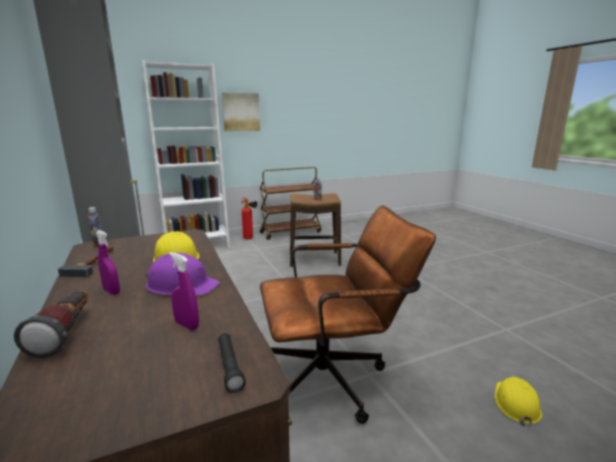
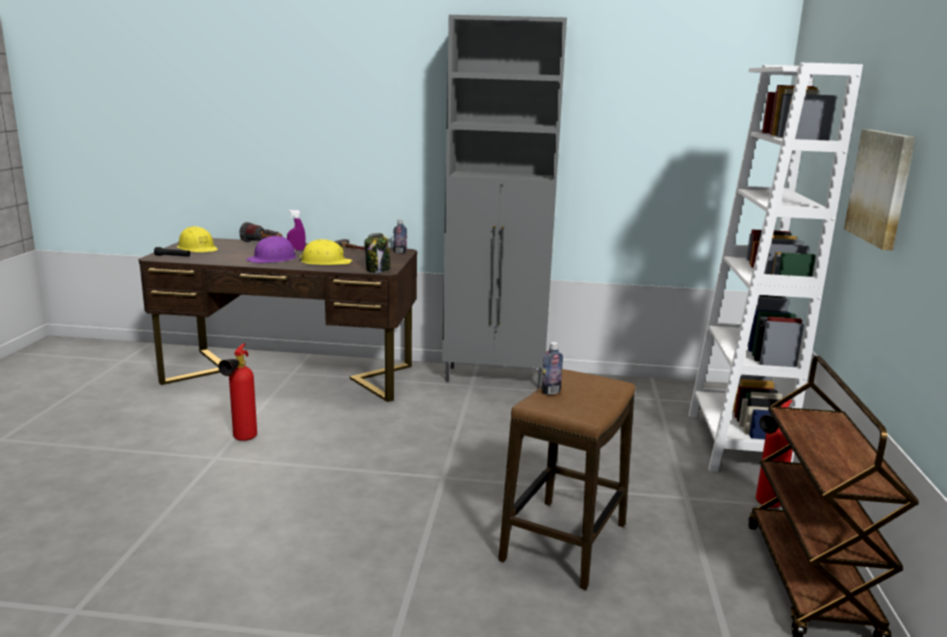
camera: 120 degrees right, 0 degrees up
purple spray bottle [169,252,199,330] -> none
brown office chair [260,205,436,424] -> fire extinguisher [218,343,257,441]
yellow hard hat [495,376,542,426] -> yellow hard hat moved to [177,226,218,253]
none -> jar [364,233,391,273]

